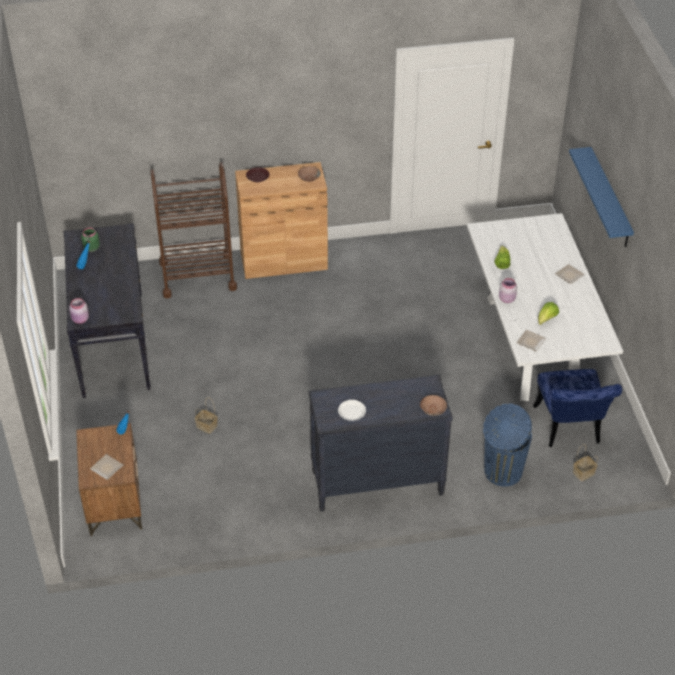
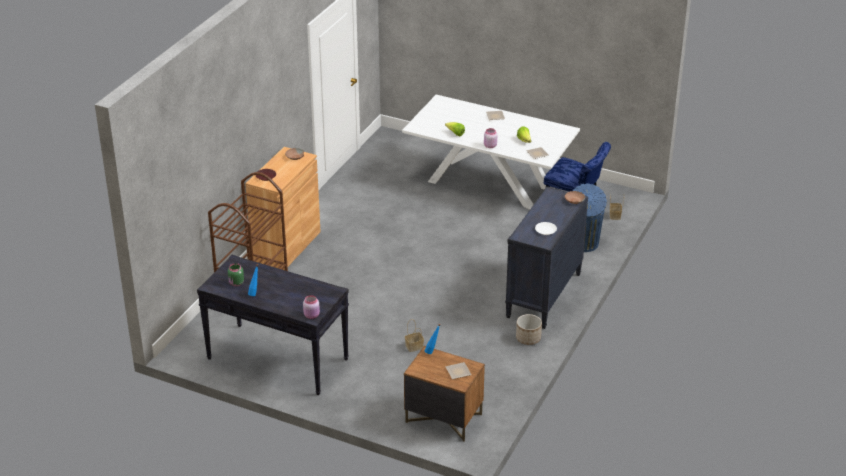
camera: 55 degrees left, 10 degrees down
blue shelf [569,147,634,247] -> none
none -> planter [516,314,542,345]

